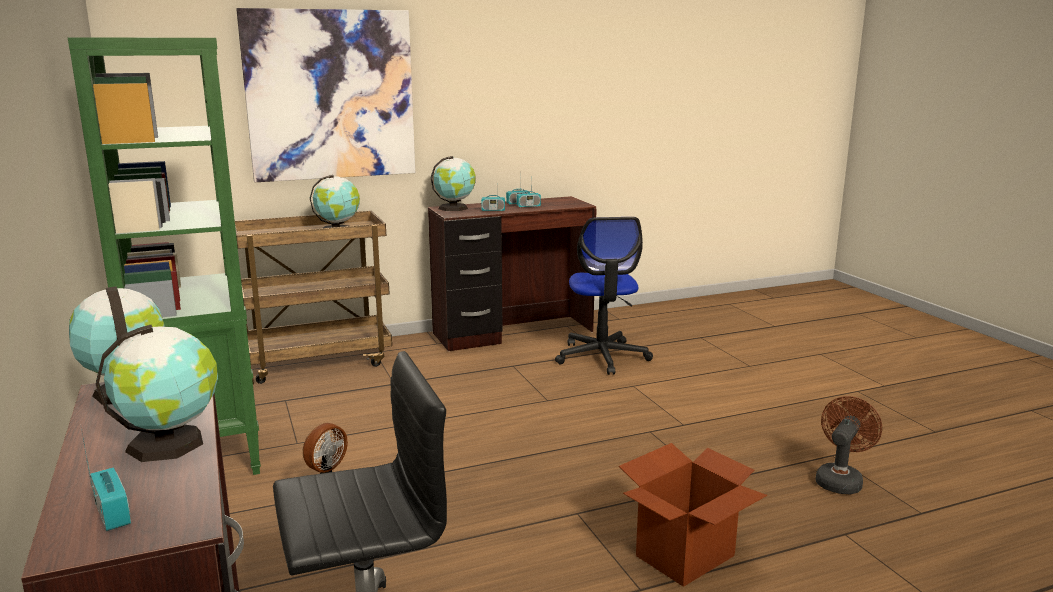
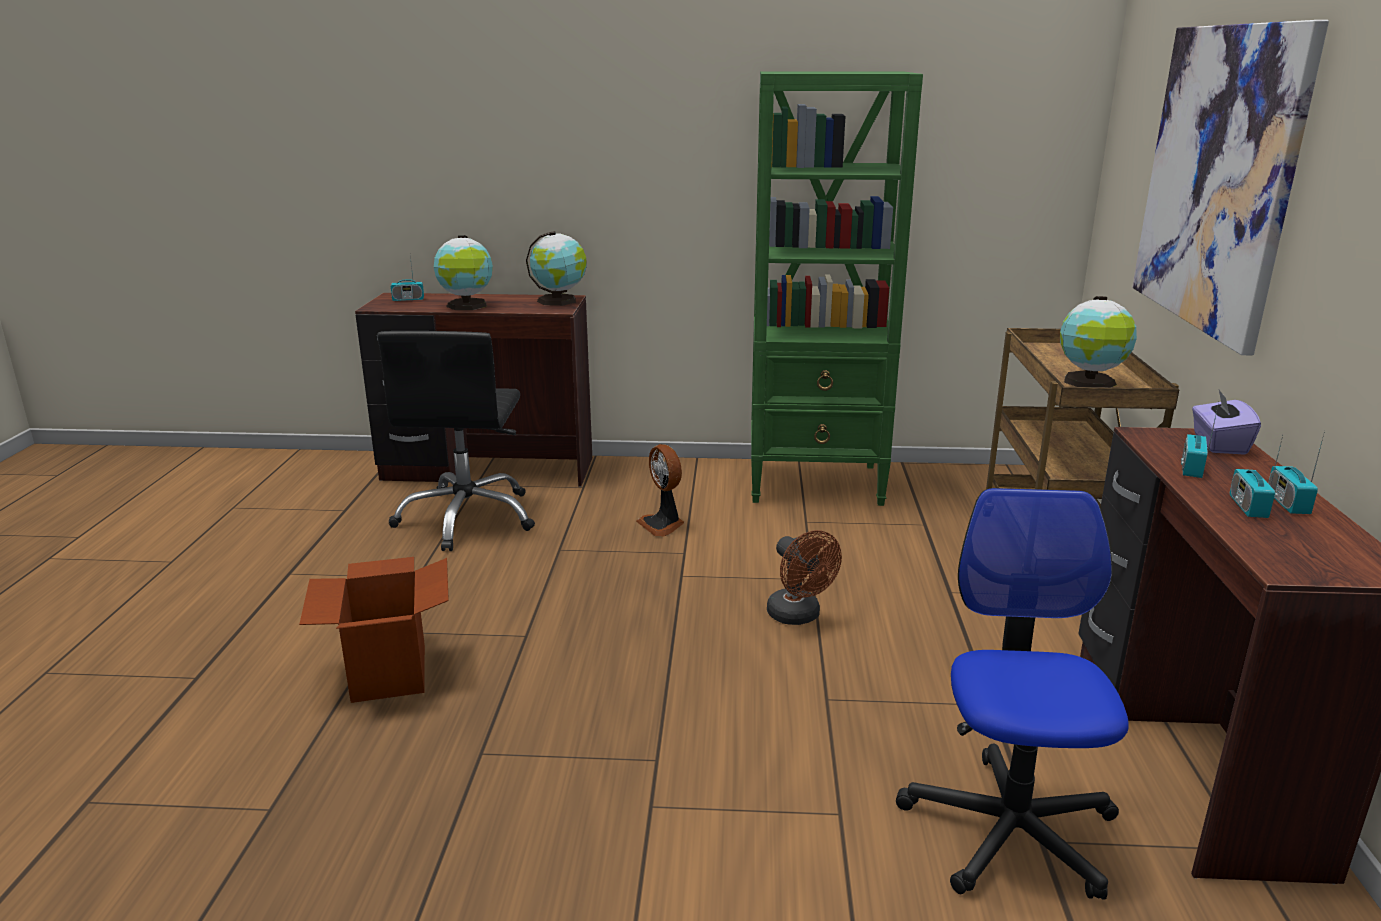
camera: 115 degrees right, 5 degrees up
globe [430,156,476,211] -> purple tissue box [1192,390,1261,455]
office chair [555,217,653,375] -> office chair turned 75 degrees clockwise [896,488,1129,900]
brown fan [816,396,882,494] -> brown fan moved to [767,530,842,625]

